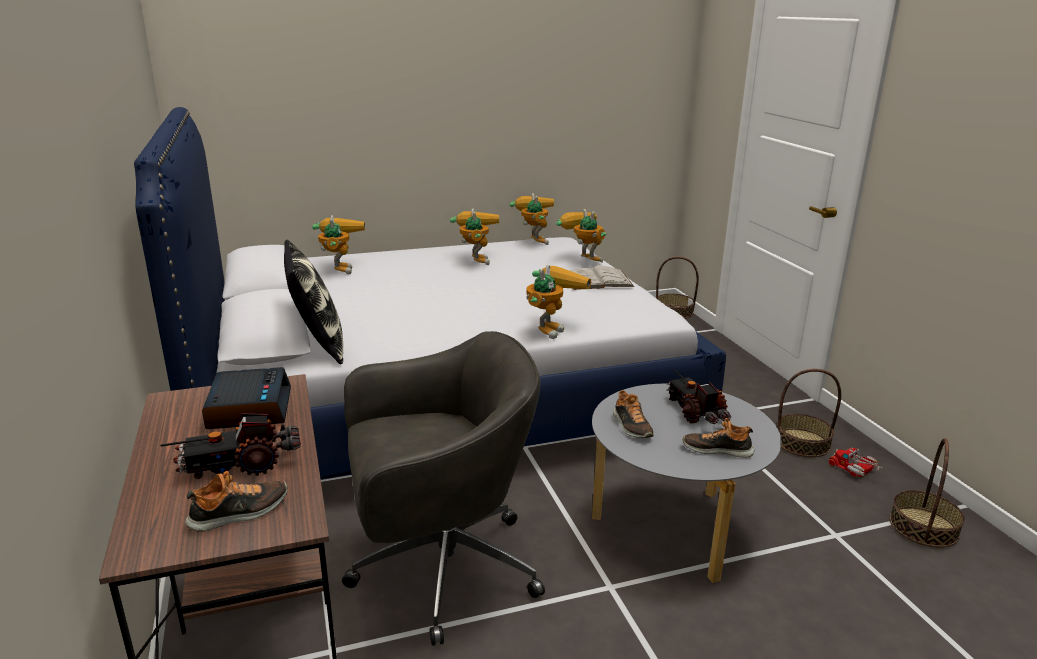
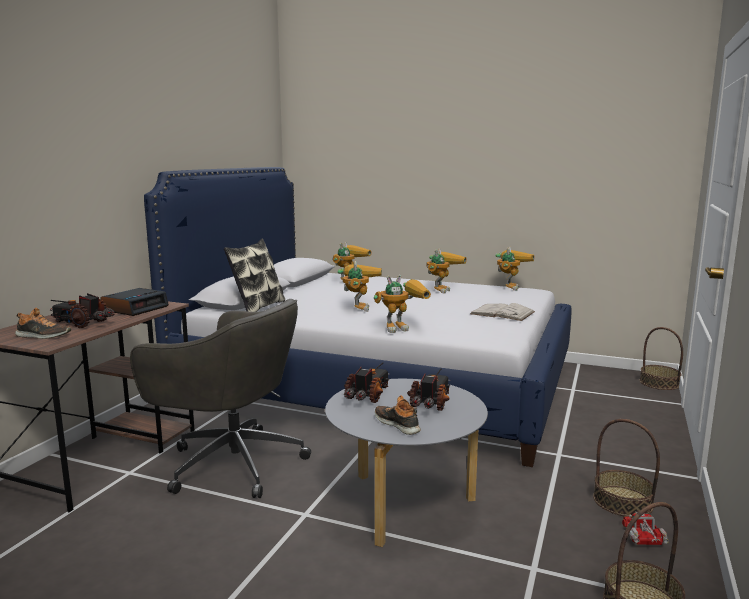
camera: 40 degrees right, 10 degrees down
toy robot [556,209,606,263] -> toy robot moved to [338,261,382,312]
shoe [613,390,654,438] -> toy truck [344,362,390,403]

